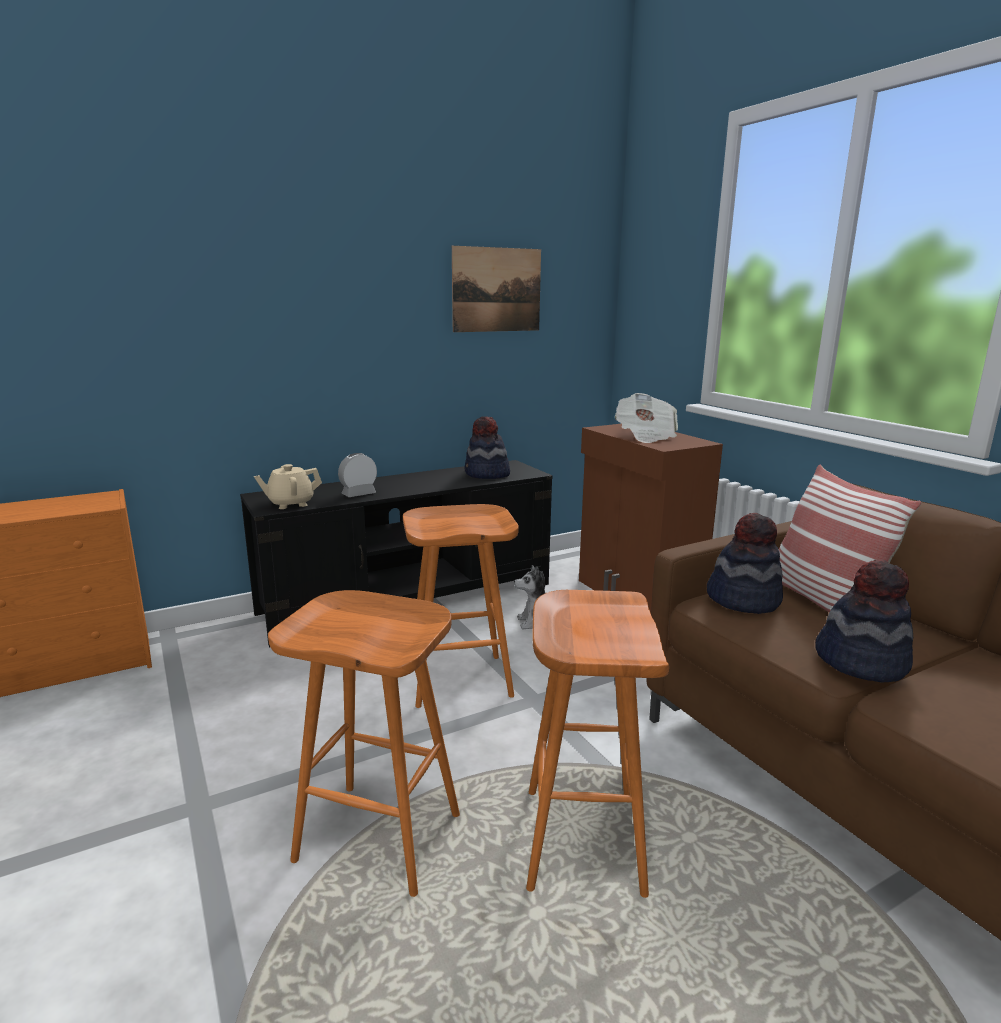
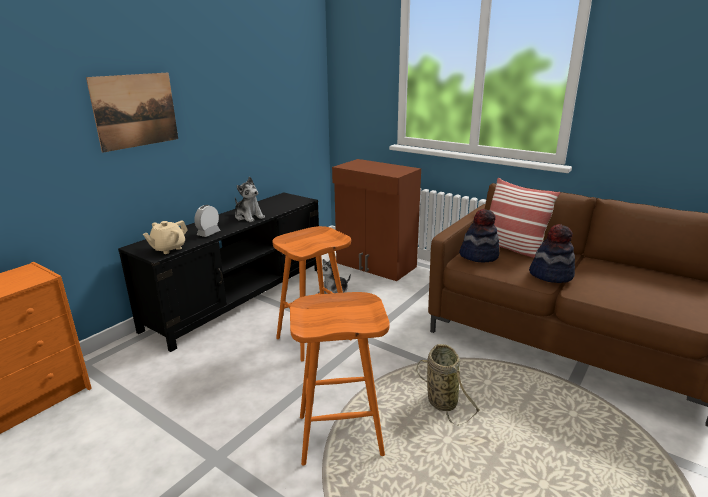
camera: 25 degrees left, 5 degrees up
picture [452,246,541,332] -> picture moved to [86,72,178,153]
hat [464,417,510,479] -> none
orange stool [526,590,669,898] -> basket [416,344,480,425]
newspaper [615,393,678,443] -> none
none -> plush toy [235,177,265,222]

